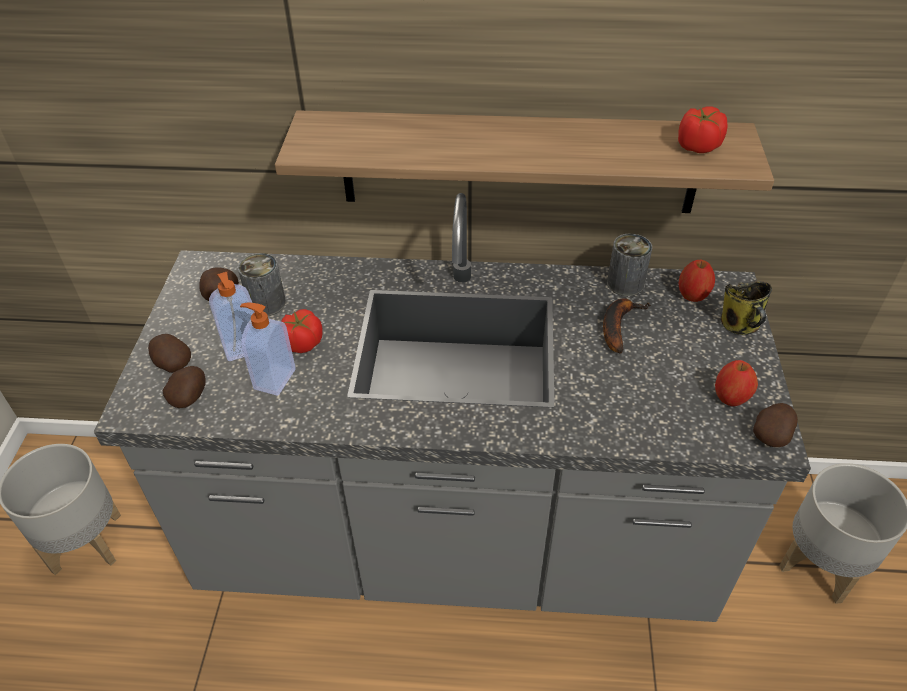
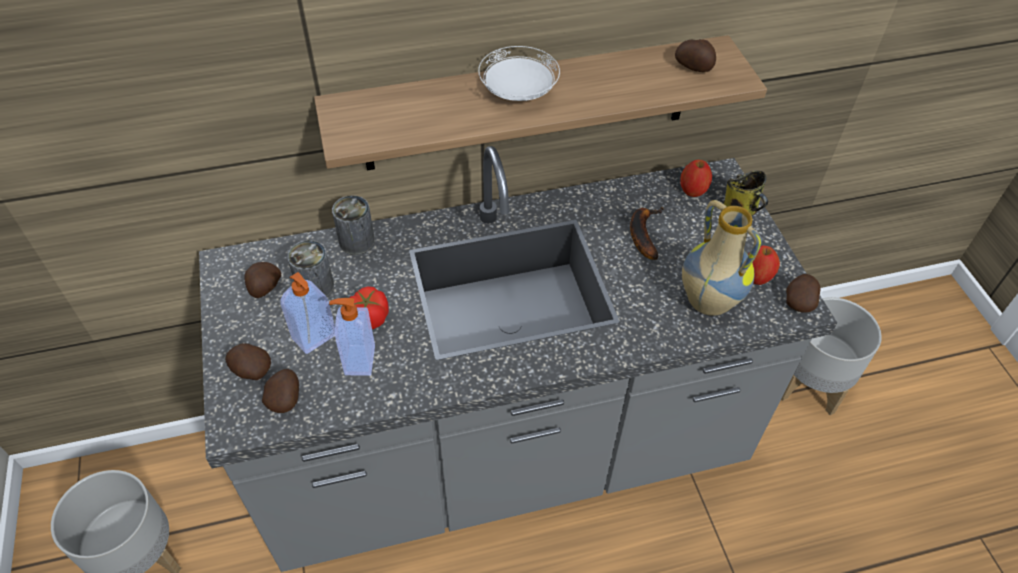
camera: 20 degrees left, 5 degrees up
can [607,233,652,296] -> can moved to [332,195,375,255]
tomato [678,106,727,153] -> potato [675,39,716,72]
none -> white plate [478,46,560,101]
none -> vase [682,200,762,316]

